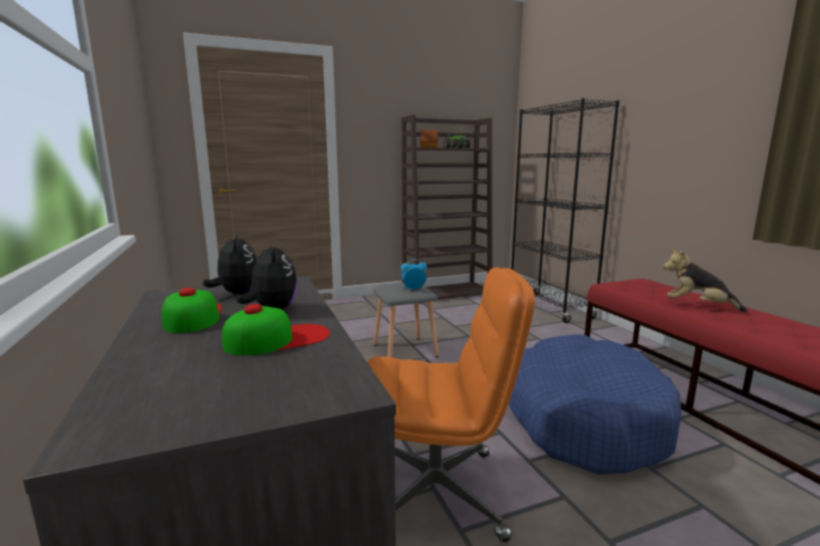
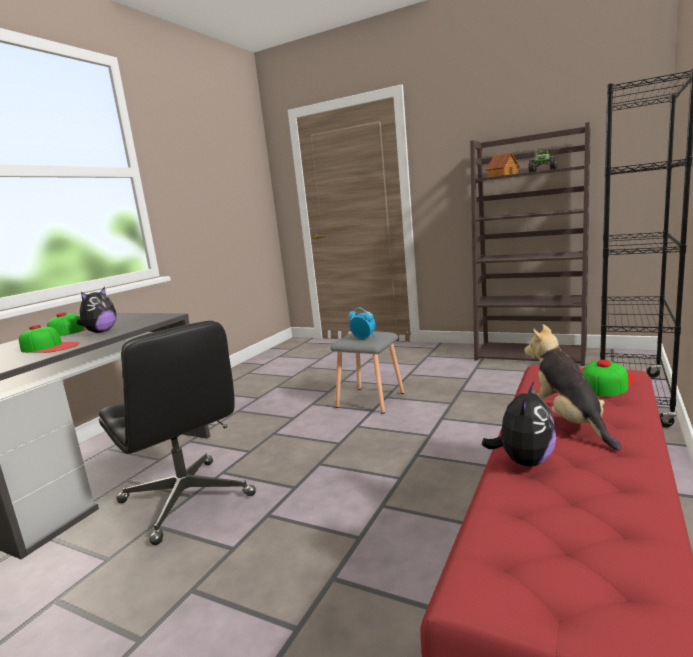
camera: 50 degrees right, 0 degrees up
plush toy [203,232,257,295] -> plush toy moved to [482,382,556,467]
orange office chair [368,267,535,542] -> black office chair [99,321,256,545]
blue dog bed [509,334,682,475] -> none
none -> cap [582,360,636,396]

